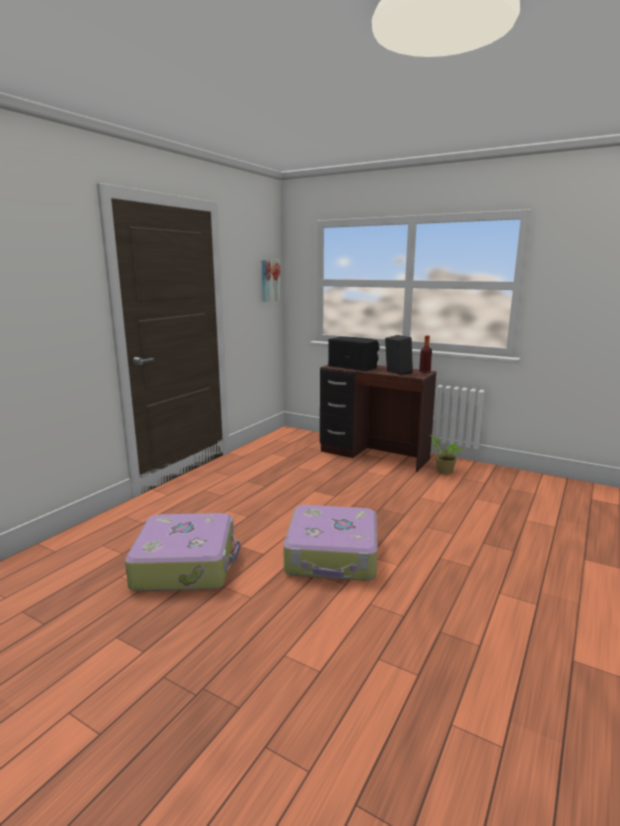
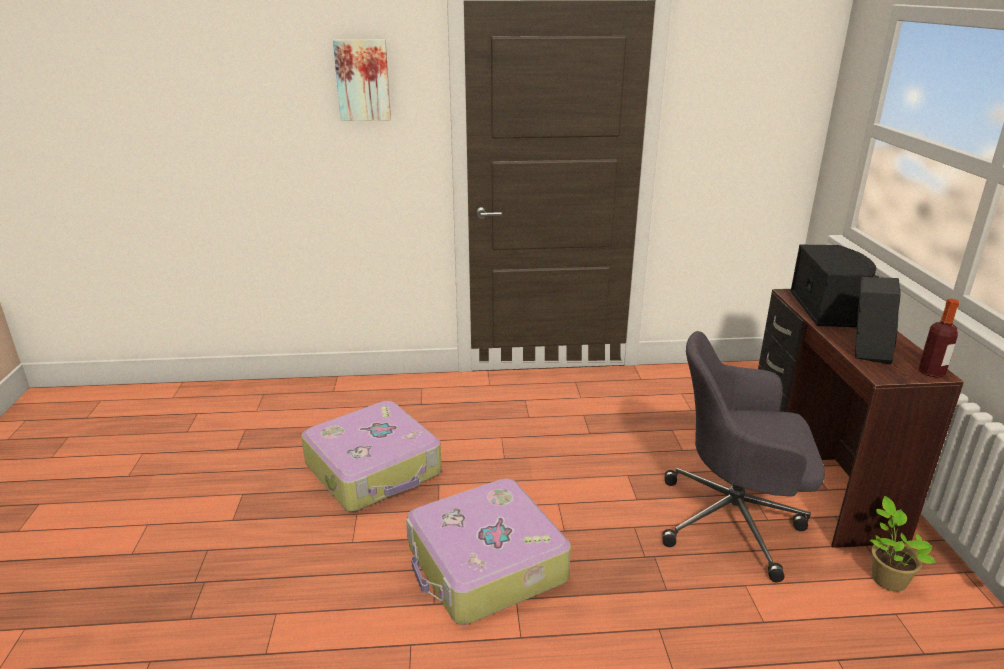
camera: 55 degrees right, 10 degrees up
picture [262,259,281,302] -> picture moved to [333,39,391,121]
none -> grey office chair [662,331,825,582]

